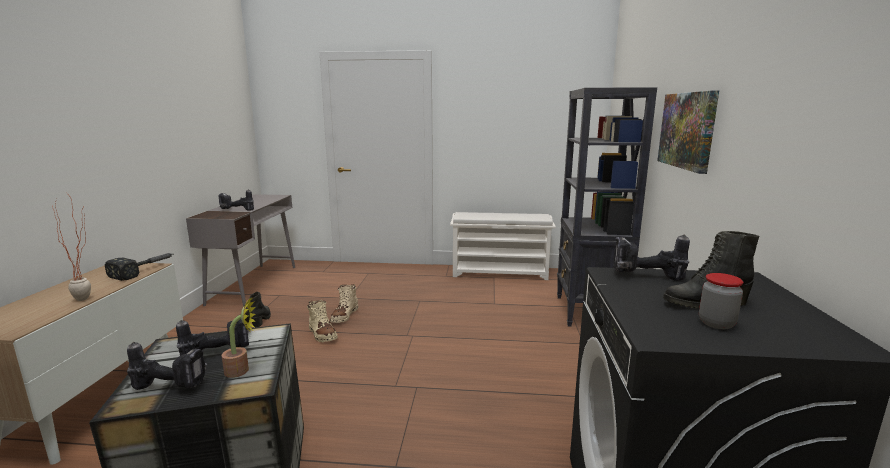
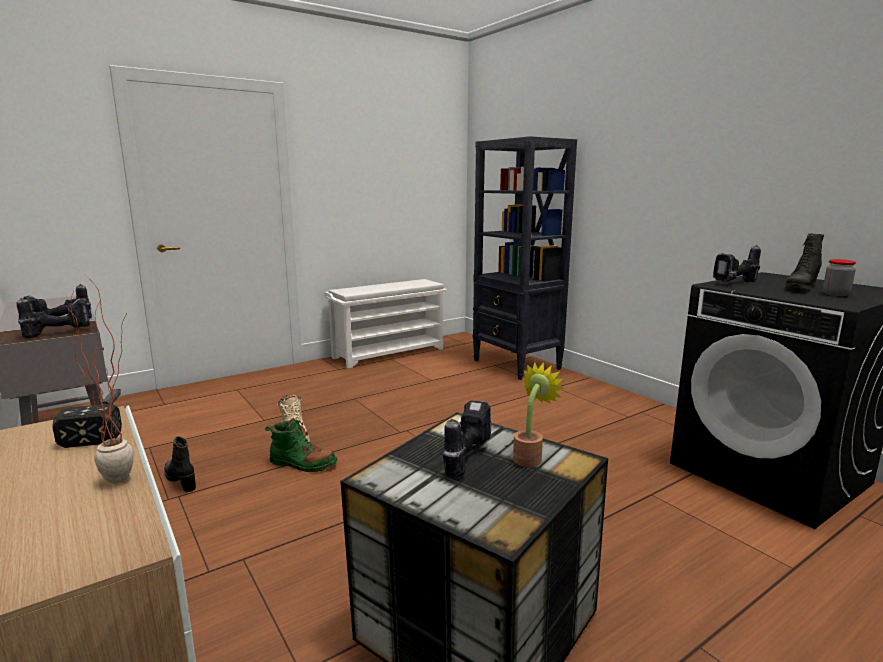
camera: 40 degrees left, 0 degrees up
power drill [127,342,207,390] -> power drill moved to [17,298,90,338]
beige boot [307,300,338,342] -> green boot [265,418,337,472]
picture [657,90,719,174] -> none

